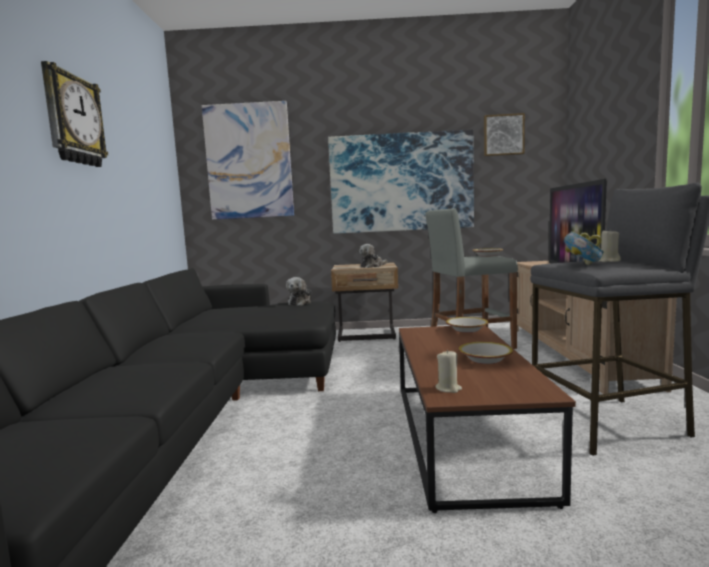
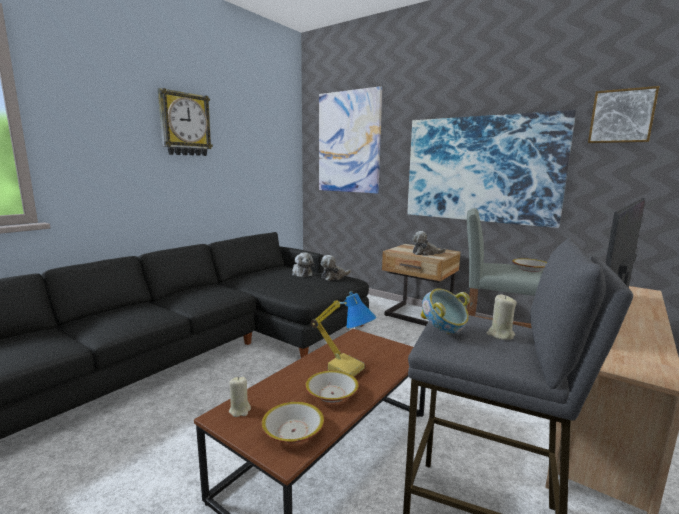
camera: 35 degrees right, 5 degrees up
bowl [446,317,488,333] -> bowl moved to [261,402,324,443]
none -> plush toy [292,253,314,277]
none -> table lamp [311,291,376,376]

